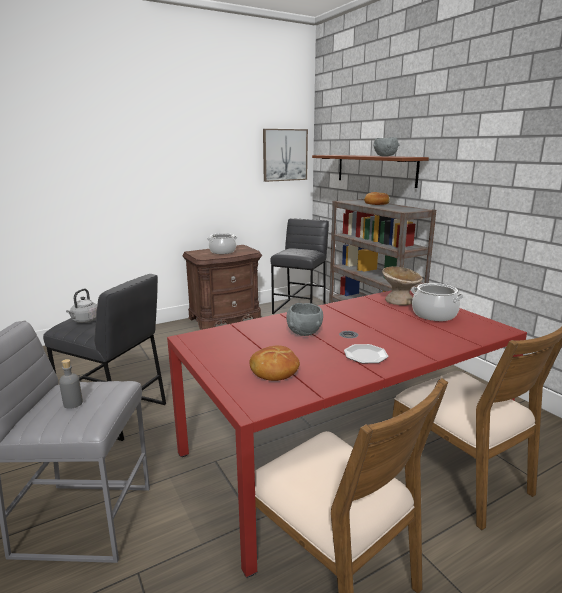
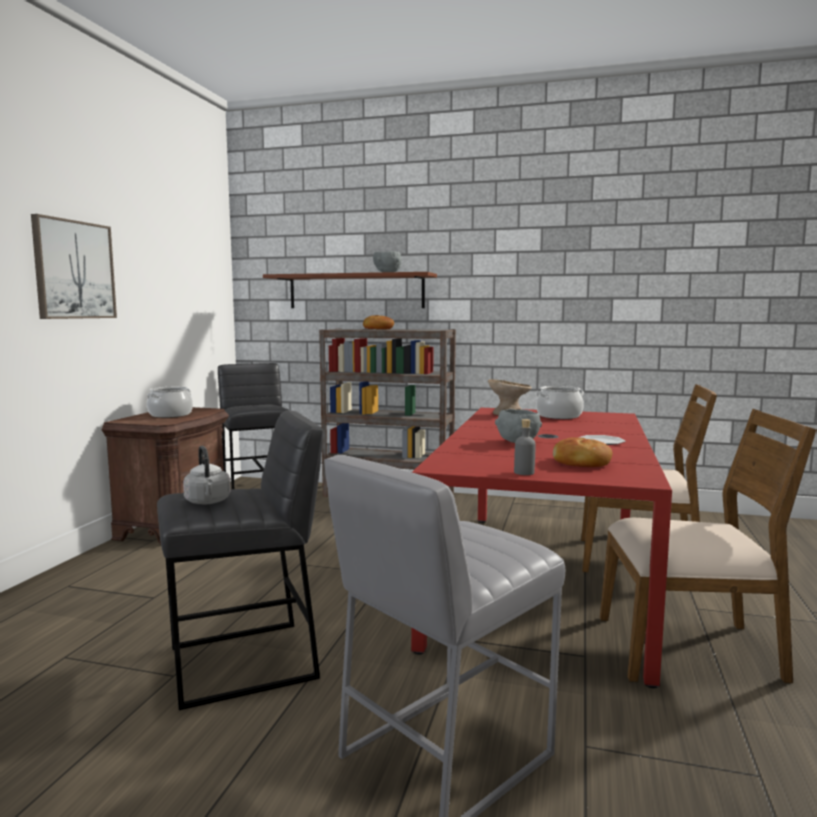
camera: 45 degrees left, 10 degrees down
grey bottle [59,359,83,409] -> grey bottle moved to [514,419,536,475]
picture [263,129,308,182] -> picture moved to [31,214,117,319]

